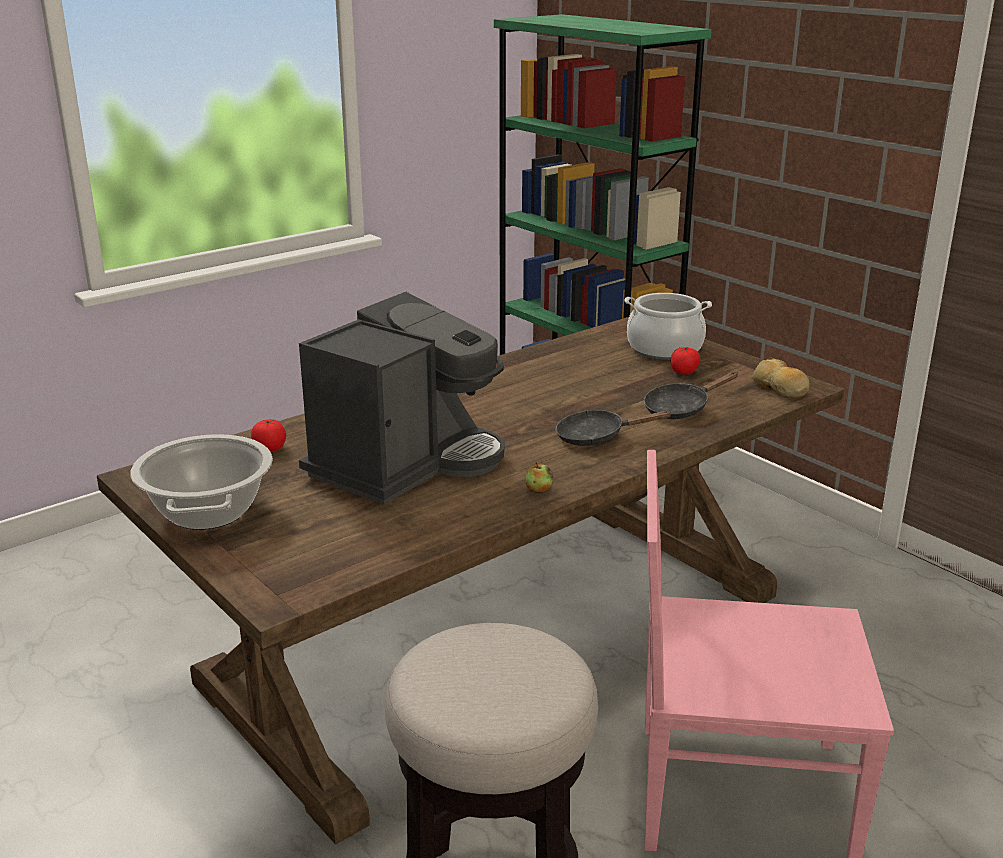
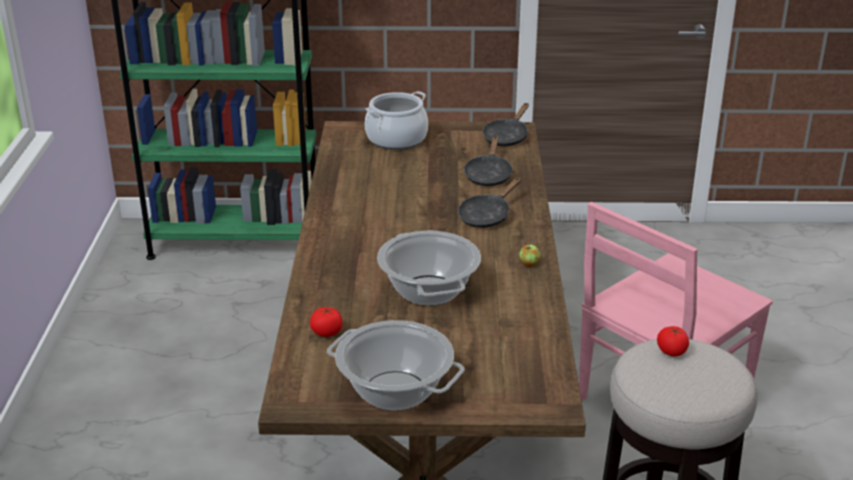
camera: 50 degrees left, 5 degrees up
coffee machine [299,292,504,505] -> cooking pot [377,230,481,306]
tomato [671,347,700,375] -> tomato moved to [657,326,689,356]
bread [752,358,810,398] -> black frying pan [483,103,529,146]

